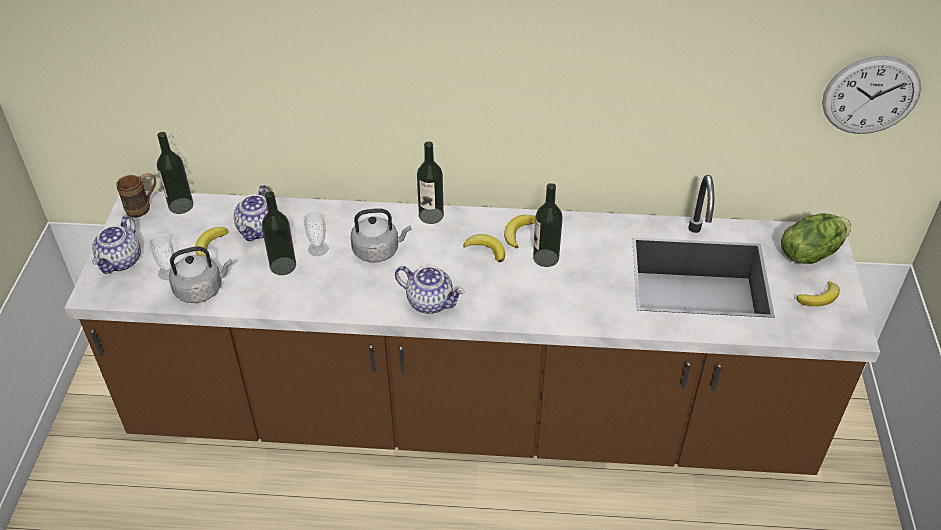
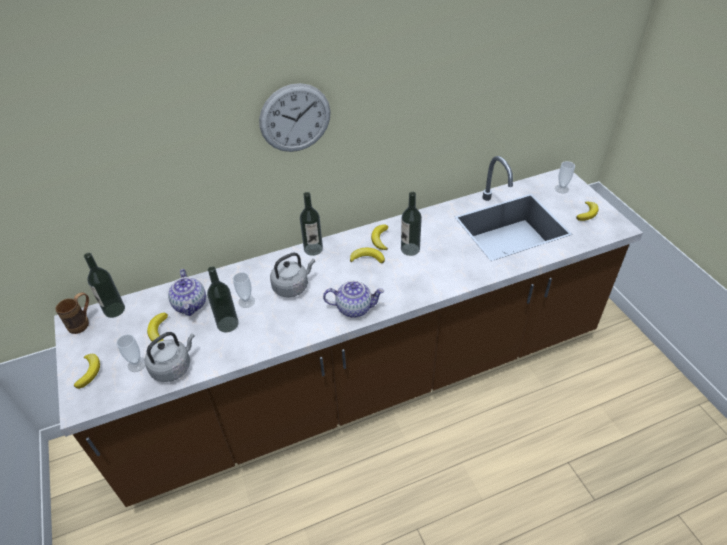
camera: 25 degrees left, 0 degrees up
teapot [92,215,141,274] -> banana [74,354,100,389]
lettuce [781,213,851,264] -> cup [555,161,575,193]
wall clock [822,56,921,134] -> wall clock moved to [259,83,331,152]

